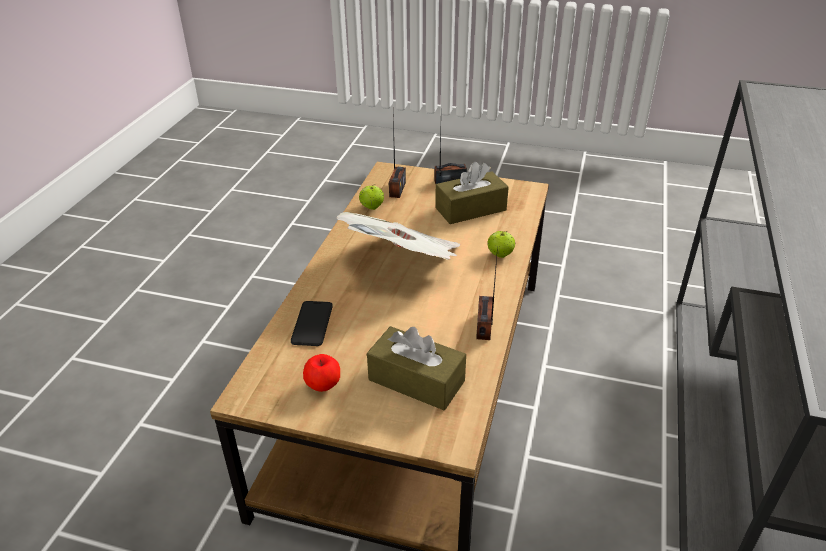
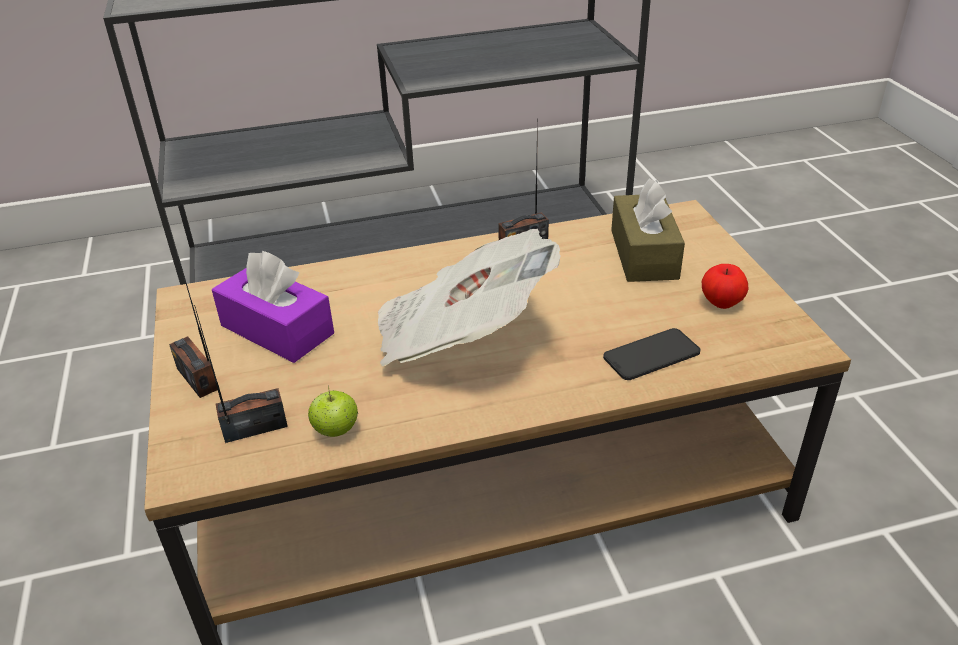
camera: 120 degrees left, 0 degrees up
brown tissue box [435,162,509,224] -> purple tissue box [212,251,334,363]
apple [487,231,515,258] -> none

